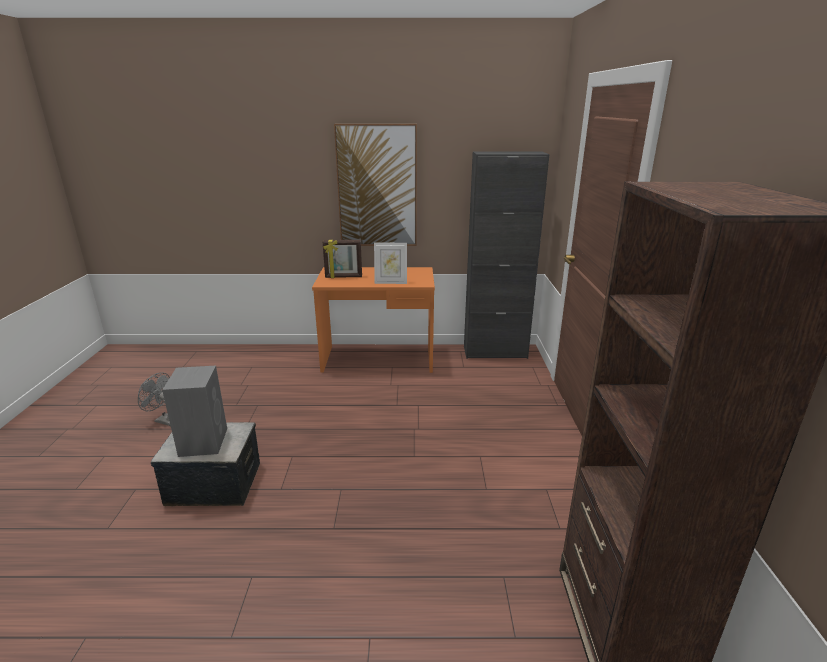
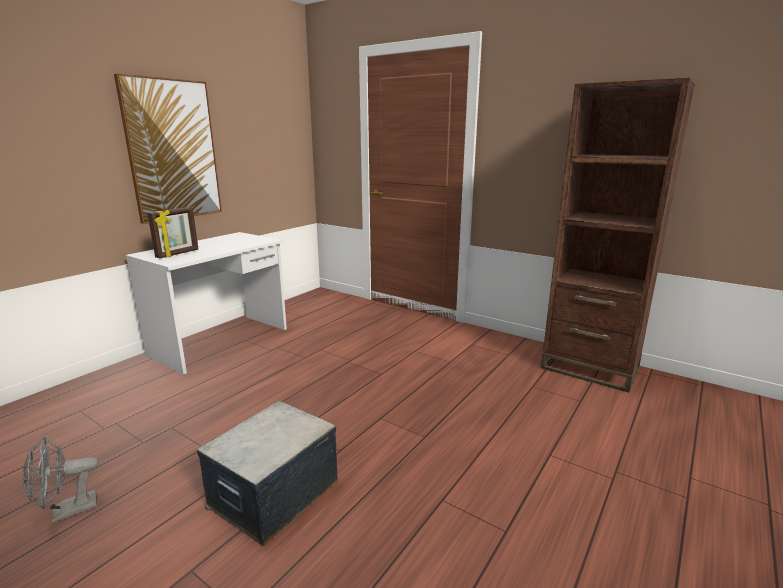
camera: 55 degrees left, 5 degrees down
grey speaker [162,366,227,457] -> none
orange desk [312,267,435,373] -> white desk [125,232,287,374]
picture frame [374,242,407,284] -> none
black cabinet [464,151,550,359] -> none

